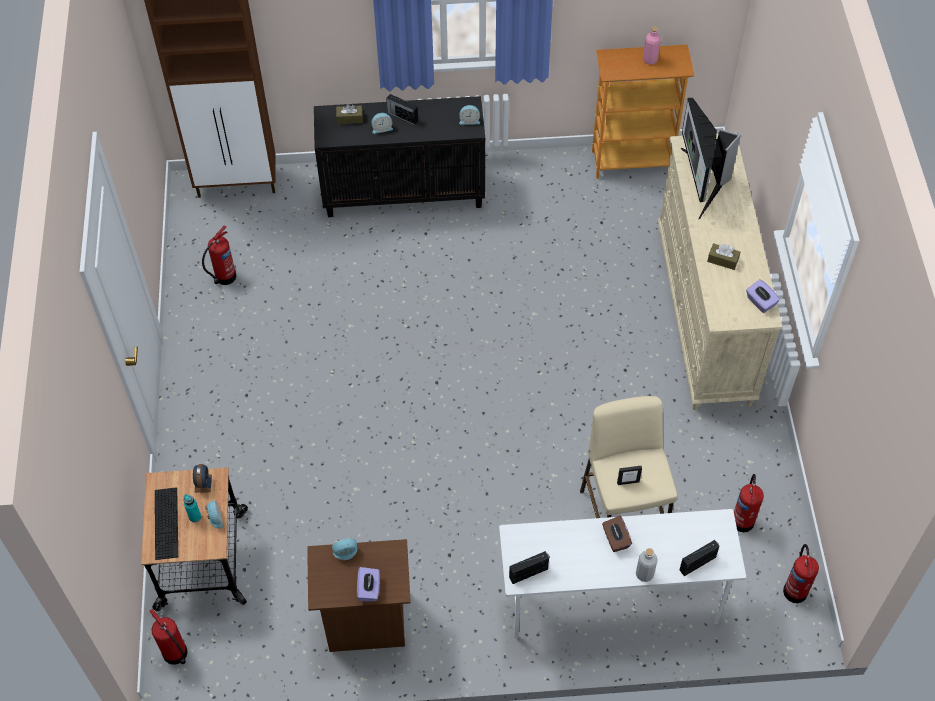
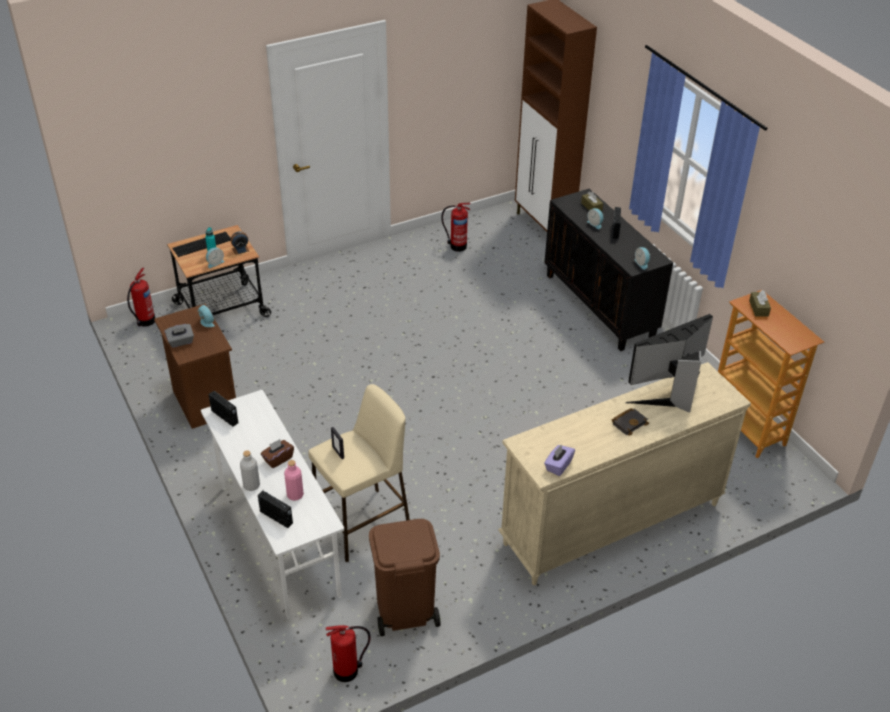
camera: 65 degrees right, 15 degrees down
purple tissue box [357,567,380,601] -> grey tissue box [164,324,194,348]
pink bottle [643,26,661,65] -> pink bottle moved to [284,460,304,501]
brown tissue box [707,243,740,270] -> brown tissue box moved to [749,290,771,317]
fire extinguisher [734,474,764,532] -> brown trash can [369,519,441,636]
none -> black book [612,408,649,436]

